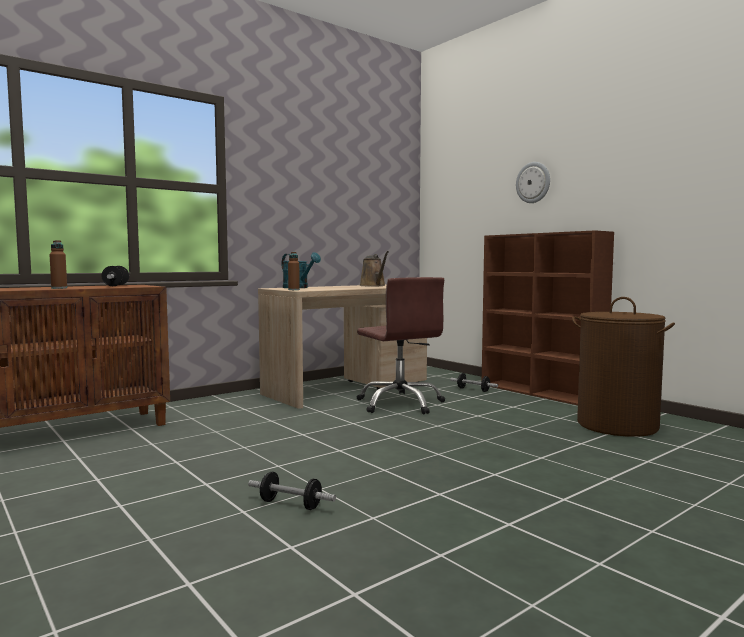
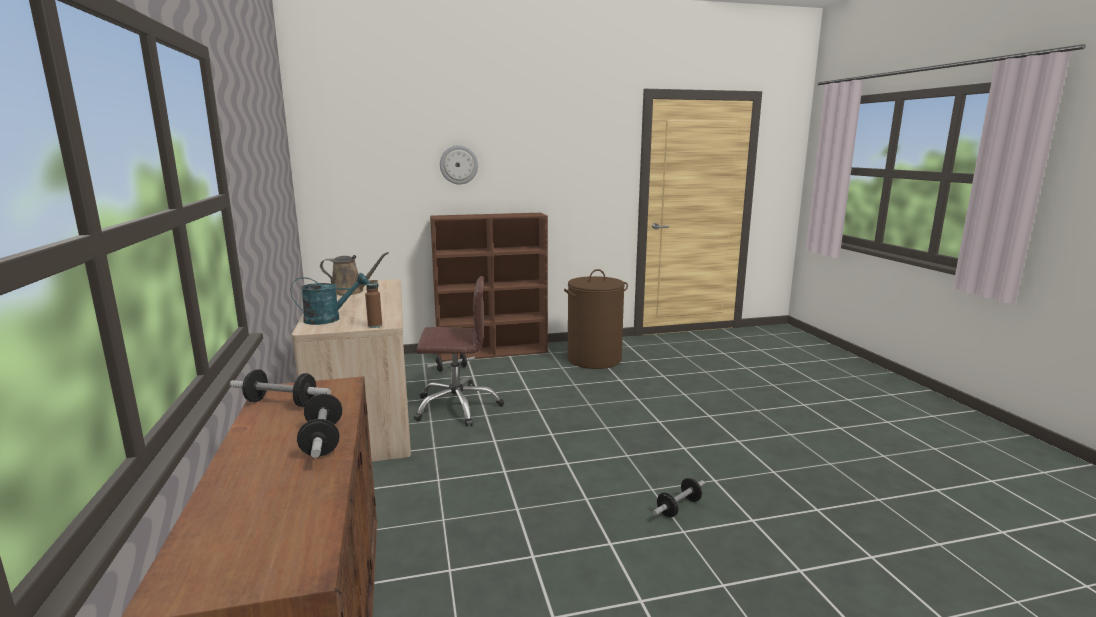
camera: 65 degrees left, 10 degrees up
brown bottle [49,240,67,289] -> dumbbell [297,394,342,458]

